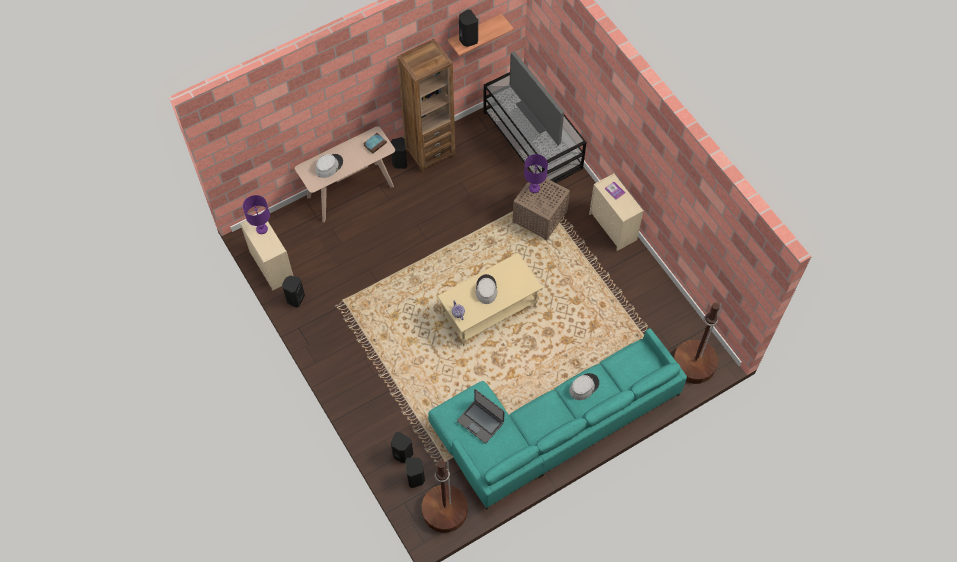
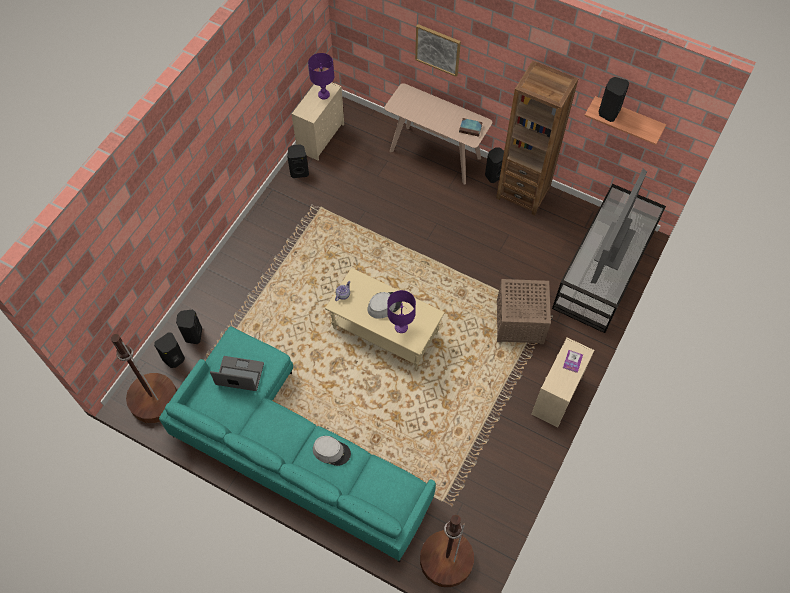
camera: 60 degrees right, 0 degrees up
grey hat [316,154,343,178] -> none
laptop [457,389,505,444] -> laptop turned 90 degrees clockwise [210,356,264,391]
purple table lamp [524,154,548,193] -> purple table lamp moved to [387,290,416,333]
none -> picture [415,24,461,77]

